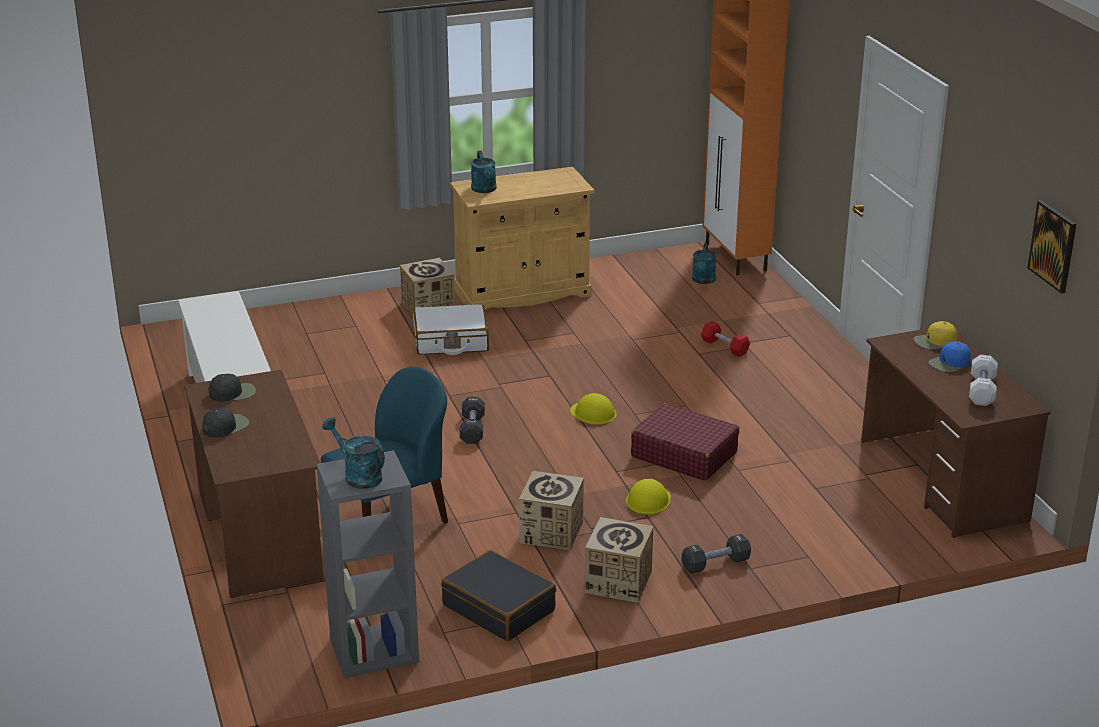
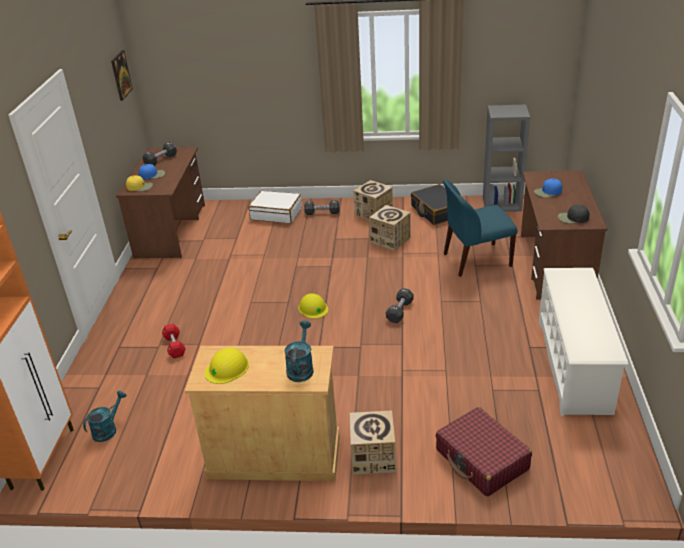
camera: 155 degrees left, 5 degrees up
black cap [203,407,249,438] -> none
turquoise watering can [322,417,385,489] -> none
white suitcase [413,304,489,355] -> white suitcase moved to [248,191,302,223]
yellow hard hat [626,479,671,514] -> yellow hard hat moved to [204,348,249,384]
red suitcase [631,403,739,481] -> red suitcase moved to [436,407,532,497]
white dumbbell [969,355,998,406] -> black dumbbell [143,142,177,165]
none -> blue cap [534,178,562,198]

